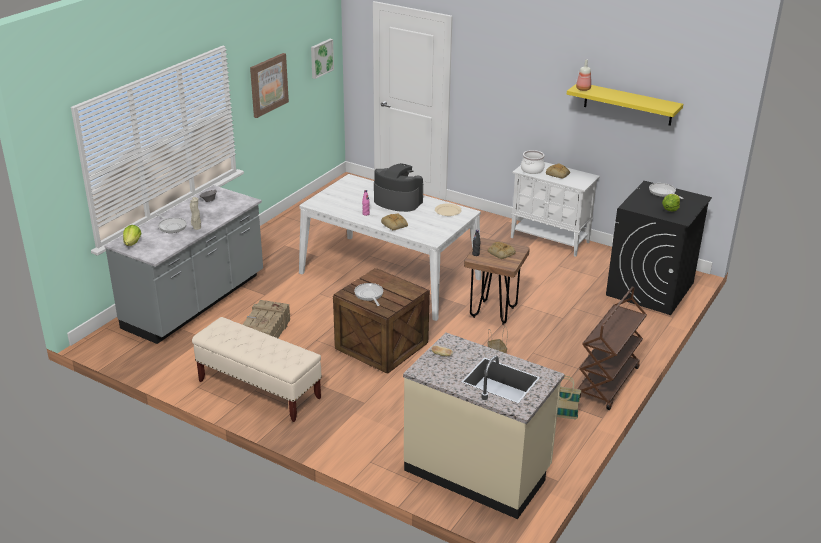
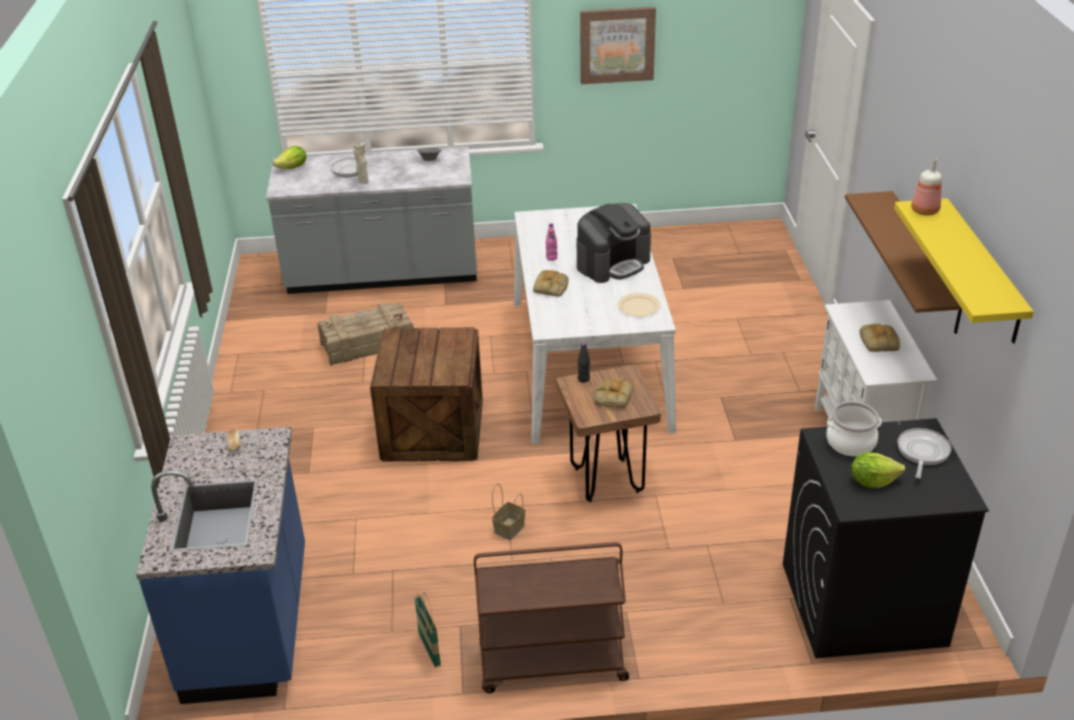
camera: 55 degrees right, 5 degrees up
beige bench [192,317,322,422] -> none
picture [311,39,334,79] -> none
frying pan [354,283,383,306] -> none
coffee machine [374,163,423,212] -> coffee machine turned 60 degrees clockwise [577,203,651,283]
beige counter [403,332,565,519] -> blue counter [136,427,305,704]
cooking pot [521,150,545,174] -> cooking pot moved to [826,401,882,456]
none -> brown shelf [845,191,962,334]

